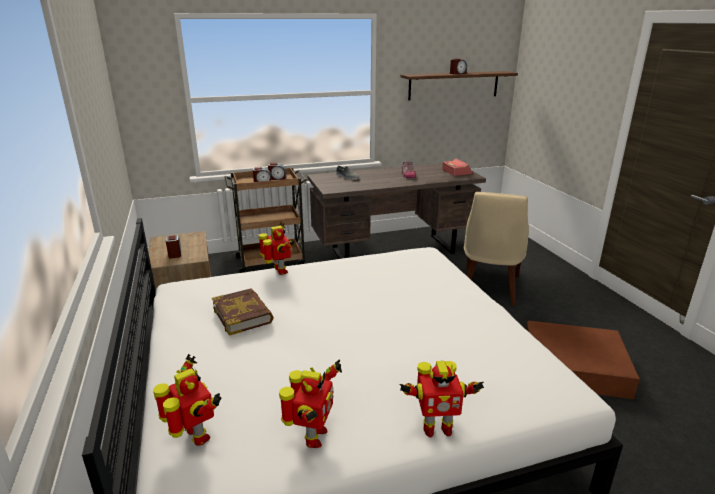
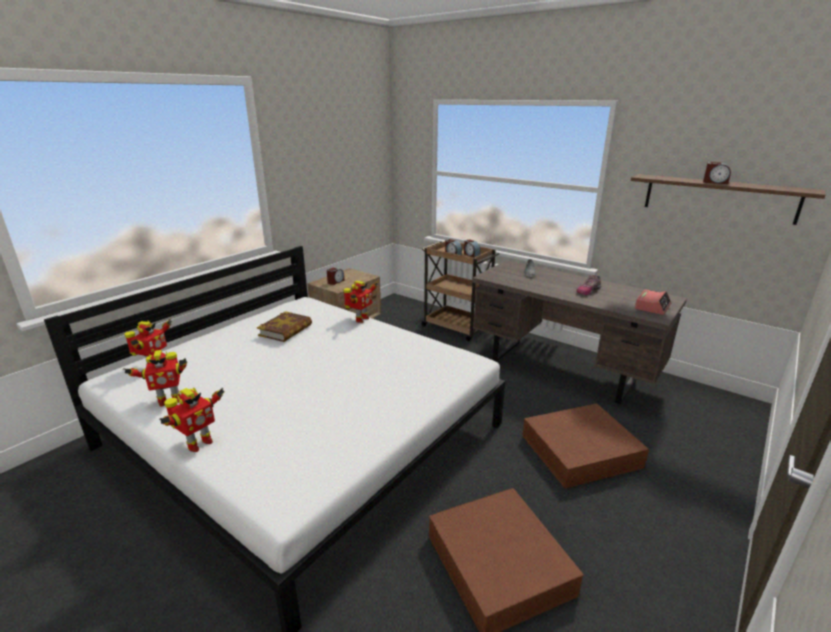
camera: 55 degrees right, 0 degrees up
toy robot [400,361,484,437] -> toy robot turned 105 degrees counterclockwise [159,387,225,452]
beige chair [464,192,529,306] -> brown storage box [522,404,649,488]

